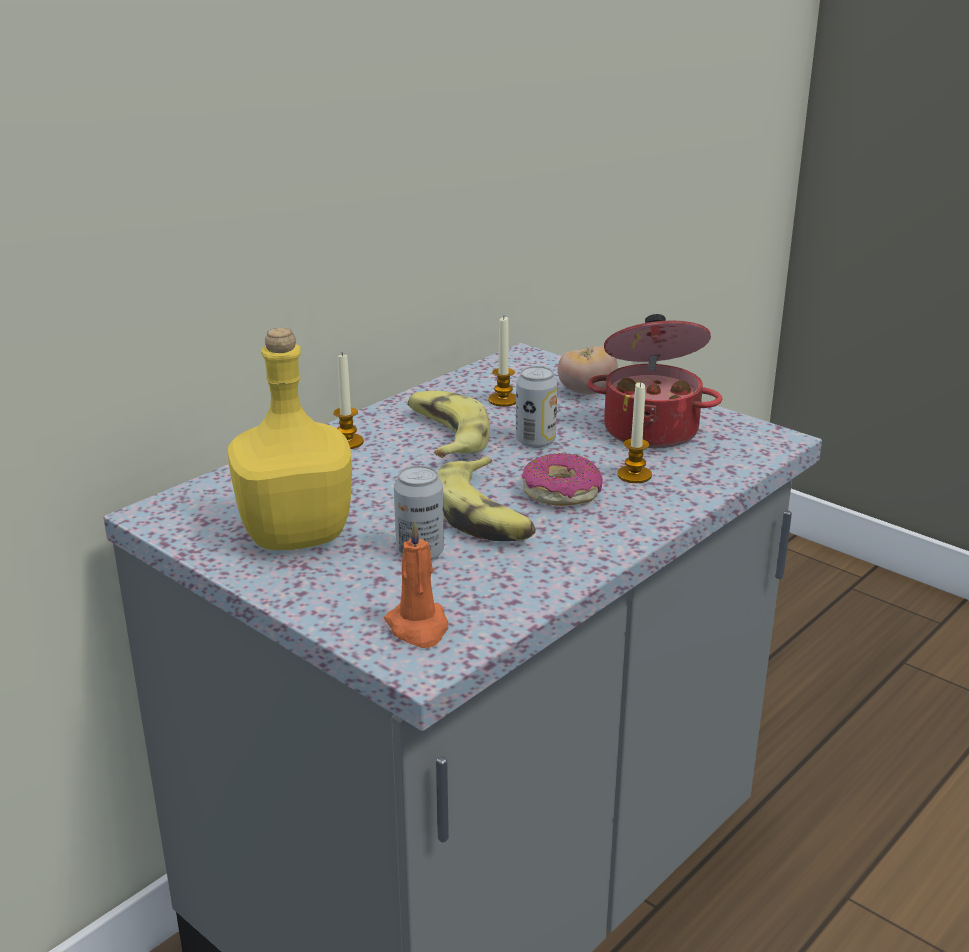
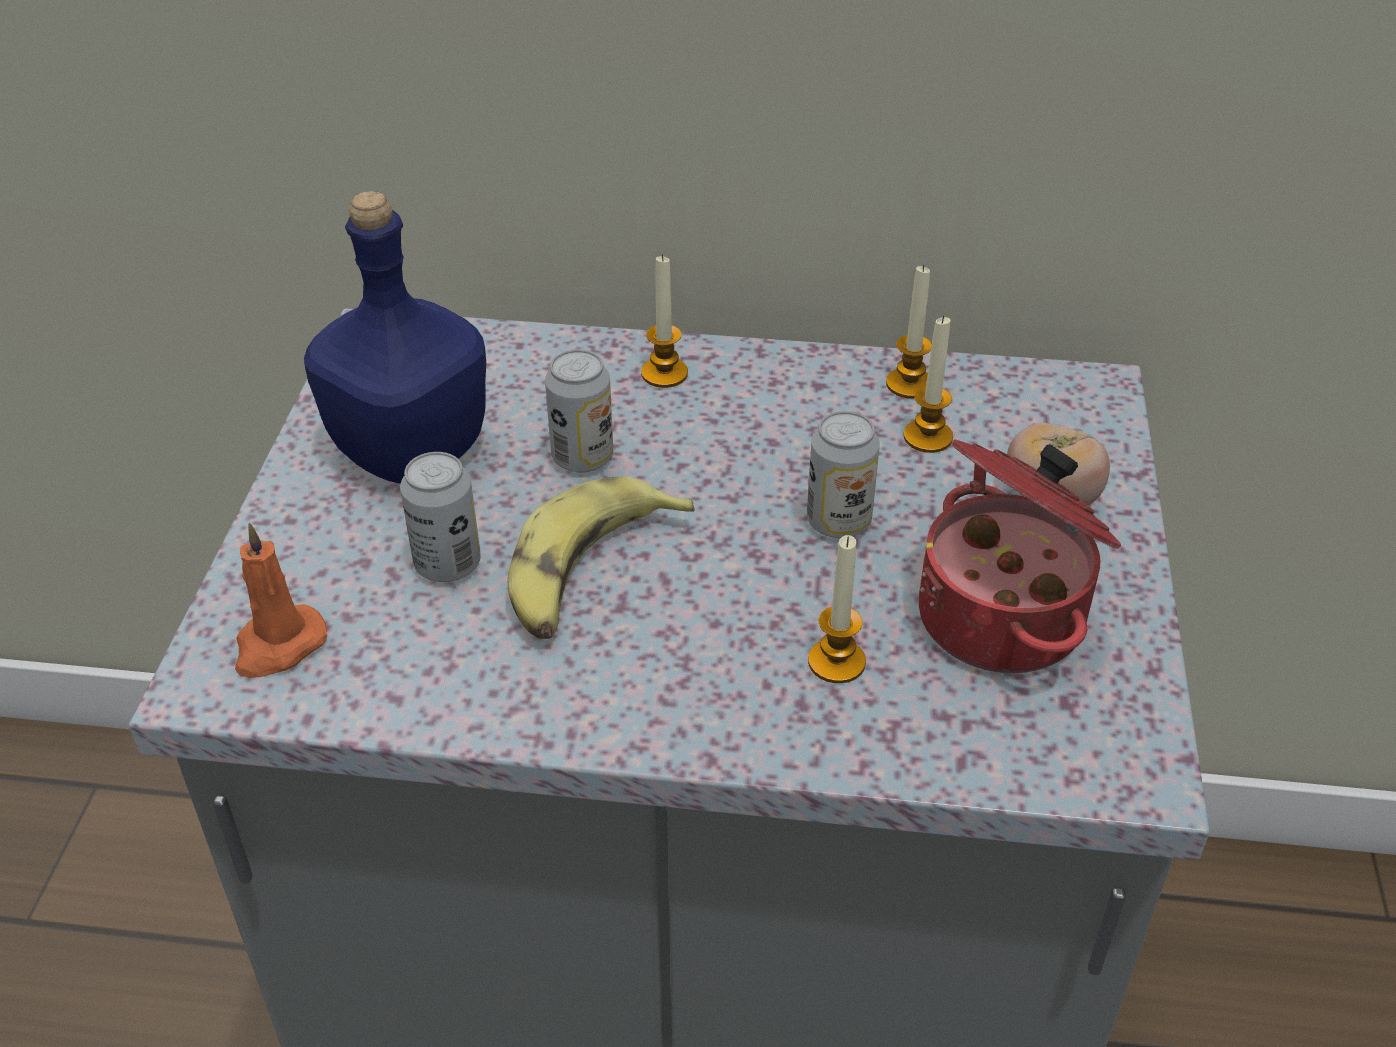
camera: 55 degrees right, 15 degrees up
yellow bottle [228,328,352,550] -> blue bottle [304,191,486,483]
banana [408,391,490,458] -> none
donut [522,453,603,506] -> none
none -> can [545,349,613,472]
none -> candle [886,264,932,399]

